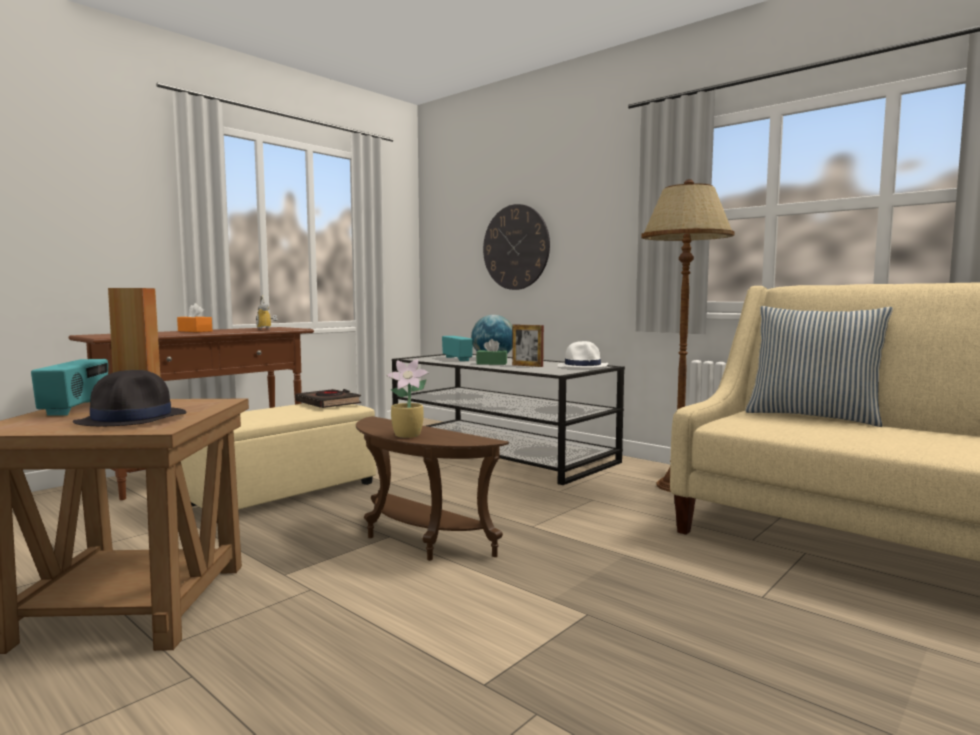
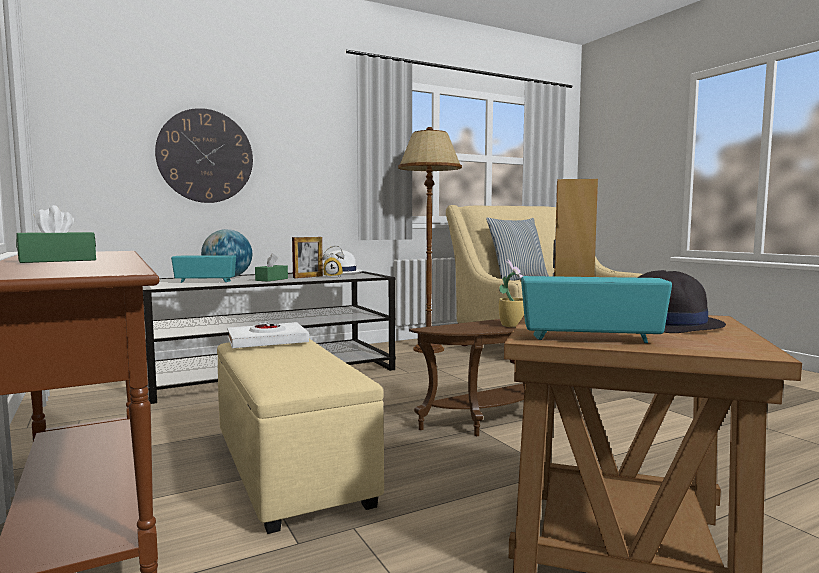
camera: 70 degrees left, 0 degrees up
orange tissue box [177,303,212,332] -> green tissue box [16,205,96,263]
alarm clock [256,296,277,330] -> alarm clock moved to [323,245,344,277]
black book [295,389,361,408] -> white book [227,322,309,348]

